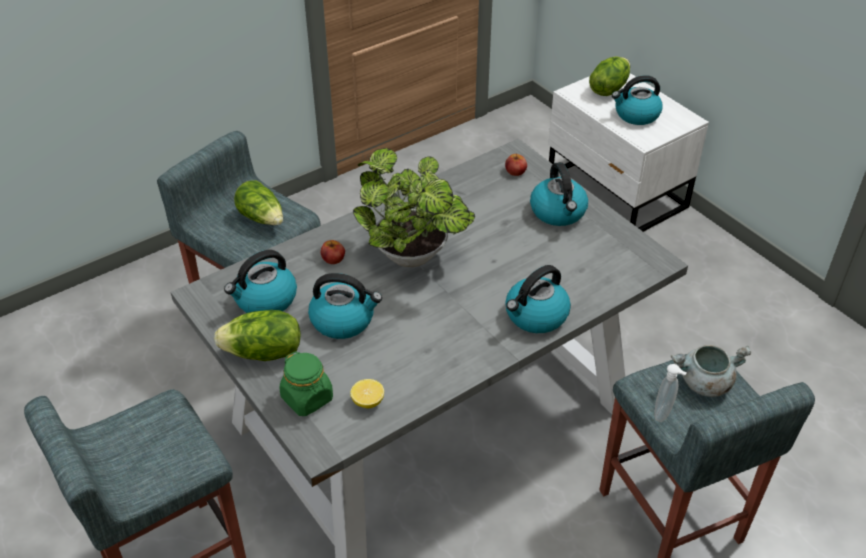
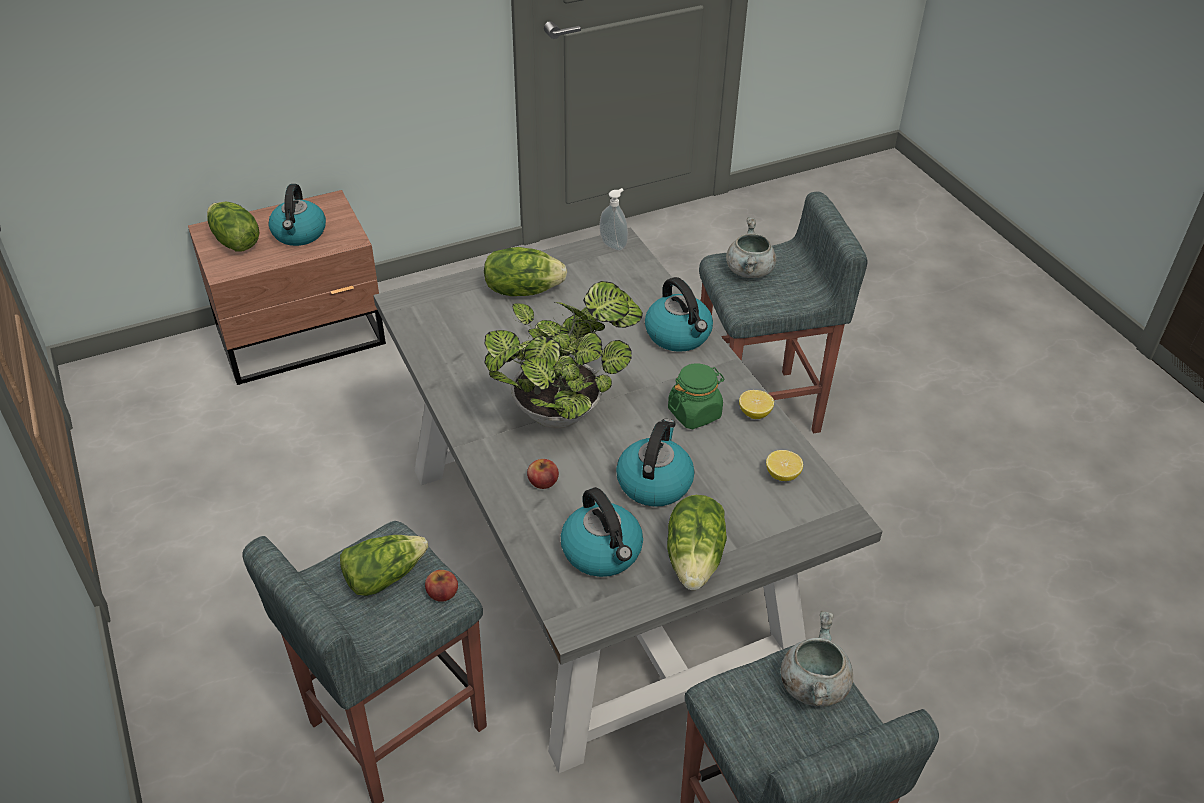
camera: 80 degrees left, 0 degrees up
green jar [279,351,333,416] -> green jar moved to [668,363,725,429]
apple [505,153,527,176] -> apple moved to [425,570,458,602]
kettle [530,162,588,226] -> lettuce [484,247,567,296]
white nightstand [548,73,709,232] -> brown nightstand [188,190,386,385]
soap dispenser [654,364,687,422] -> soap dispenser moved to [600,188,628,251]
none -> lemon [739,390,774,419]
none -> grey cooking pot [781,611,853,706]

